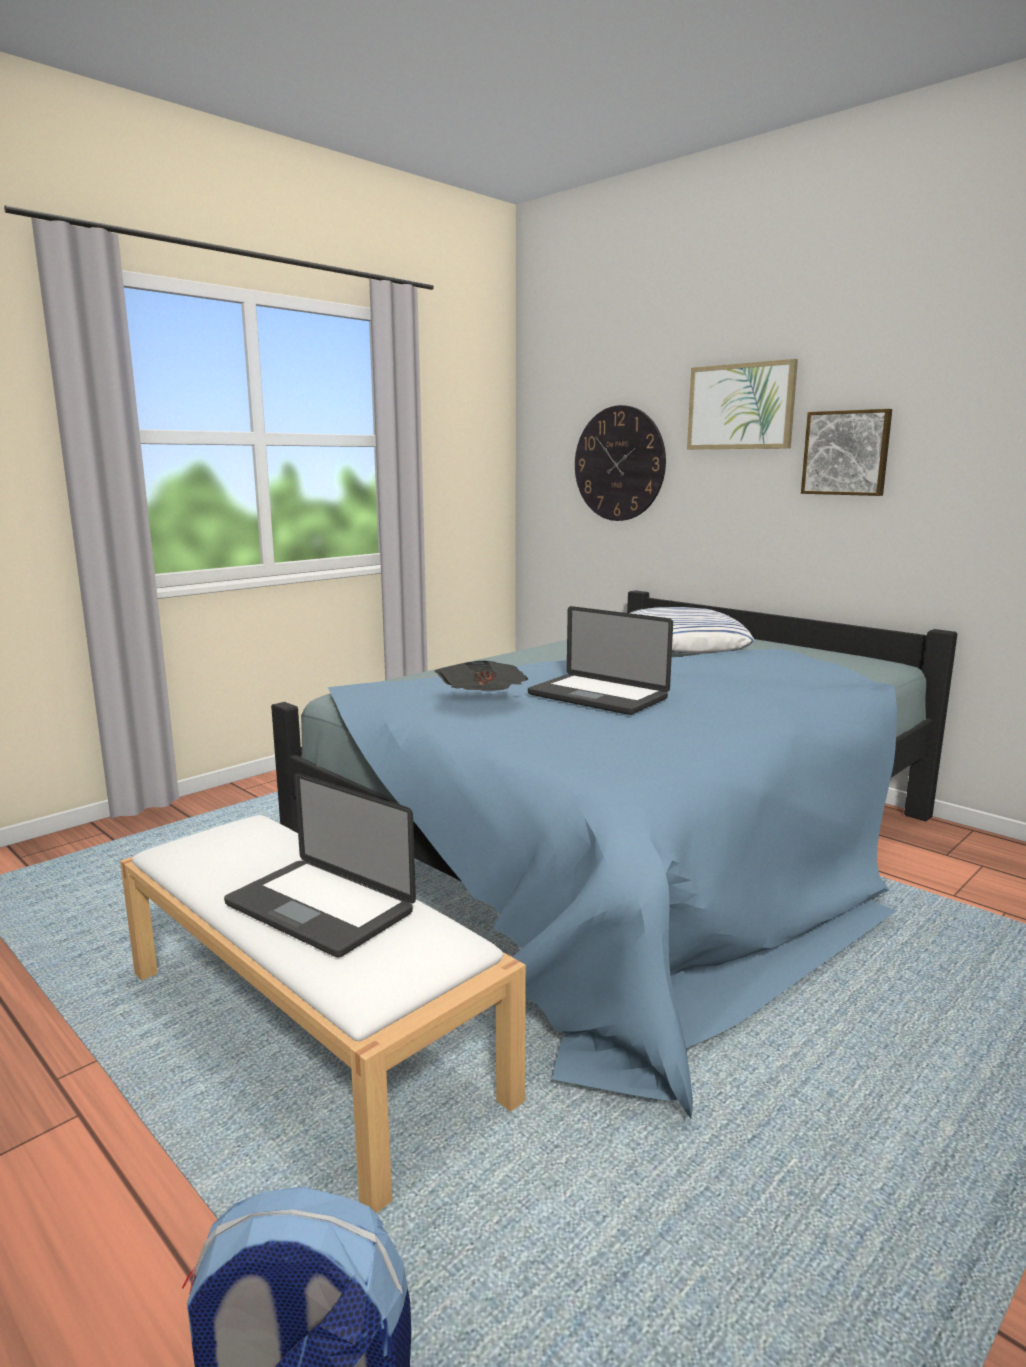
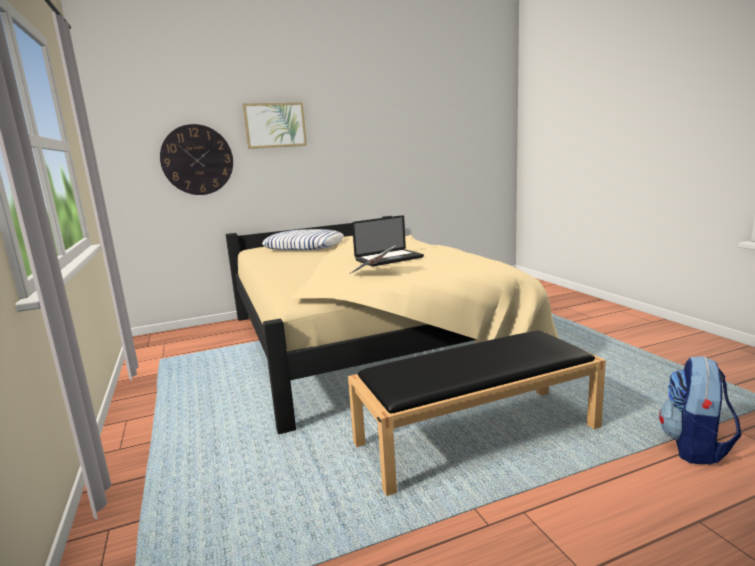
camera: 65 degrees left, 0 degrees up
white bench [120,815,526,1213] -> black bench [348,331,606,496]
laptop [224,773,416,958] -> none
blue bed [271,590,957,1119] -> beige bed [226,216,559,434]
picture [801,409,892,496] -> none

